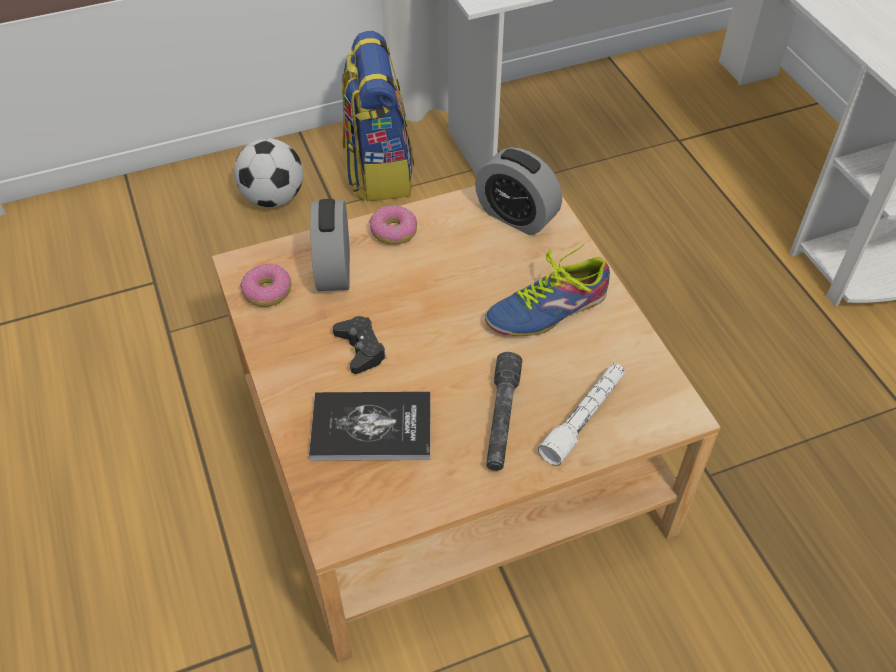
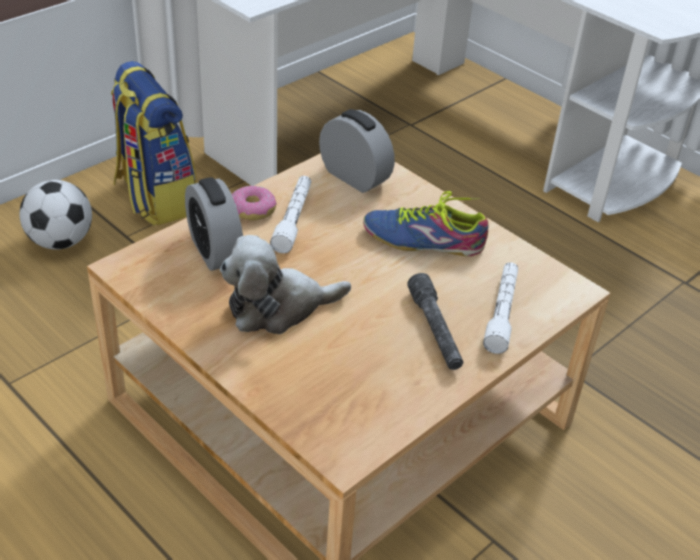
camera: 25 degrees left, 10 degrees down
donut [240,264,291,307] -> none
book [309,392,431,461] -> none
black game controller [333,316,386,374] -> plush toy [220,235,351,334]
alarm clock [475,148,562,235] -> alarm clock turned 150 degrees counterclockwise [319,109,395,193]
shoe [485,243,610,336] -> shoe turned 60 degrees clockwise [363,191,489,256]
none -> white flashlight [270,176,311,253]

